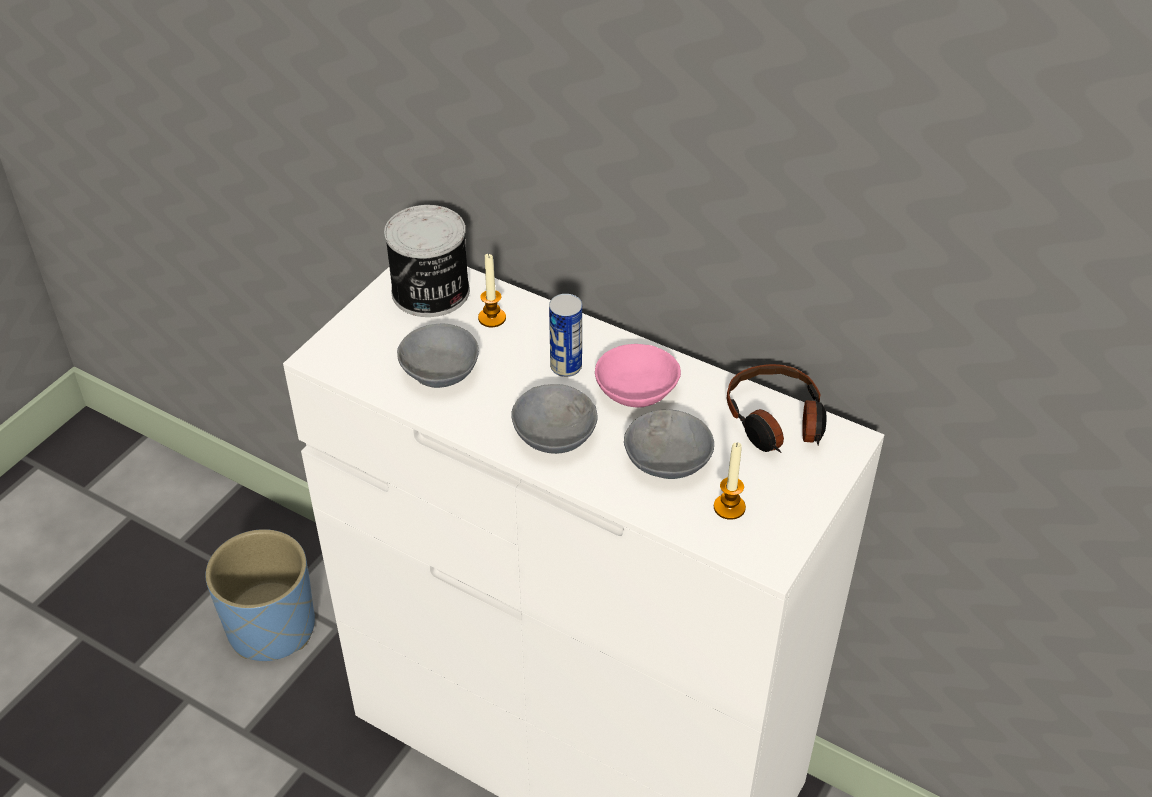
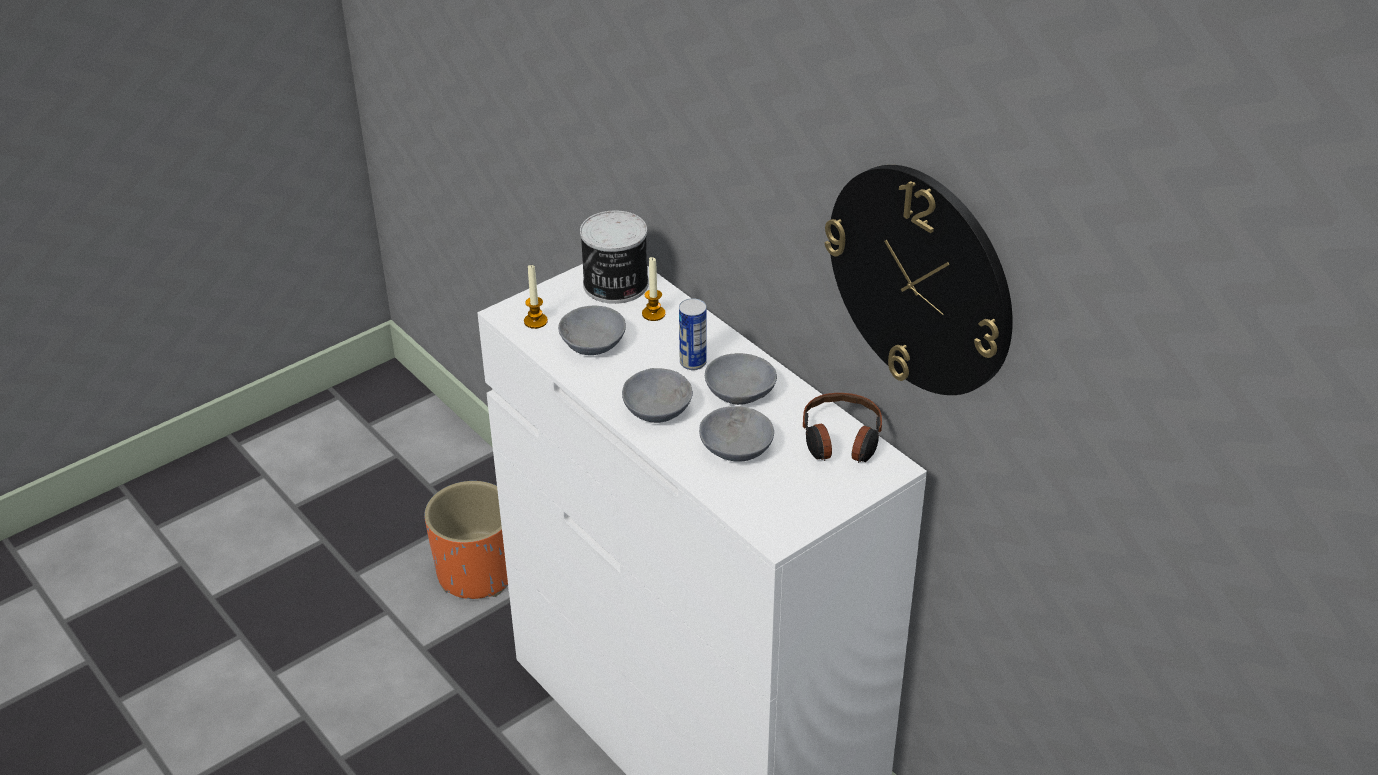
camera: 20 degrees right, 5 degrees down
blue planter [205,529,315,661] -> orange planter [424,481,508,599]
pink bowl [595,344,681,408] -> grey bowl [705,353,777,405]
candle [714,443,746,520] -> candle moved to [524,265,548,329]
none -> wall clock [824,165,1013,395]

